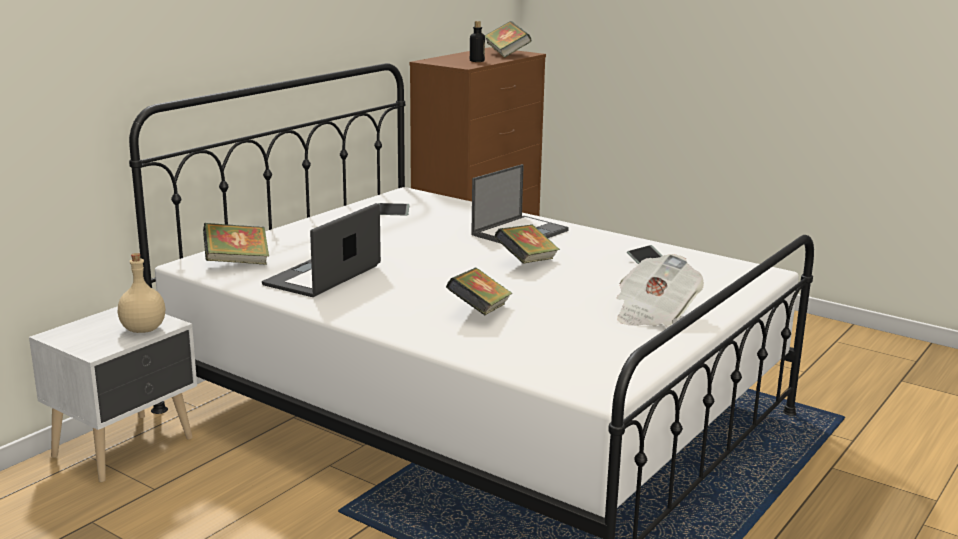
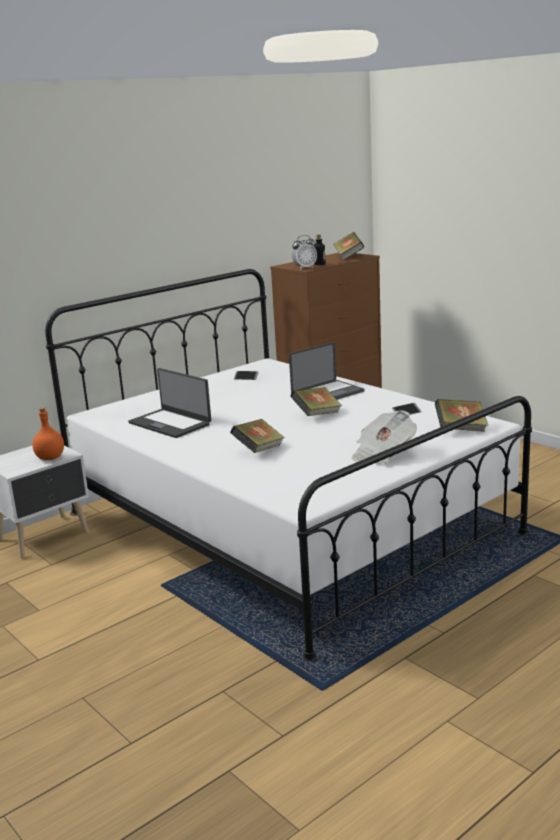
camera: 15 degrees right, 0 degrees up
beige bottle [118,253,165,333] -> orange bottle [32,407,64,460]
book [203,223,269,265] -> book moved to [435,399,488,432]
laptop [262,203,381,297] -> laptop turned 90 degrees counterclockwise [128,368,211,438]
none -> alarm clock [292,235,317,270]

